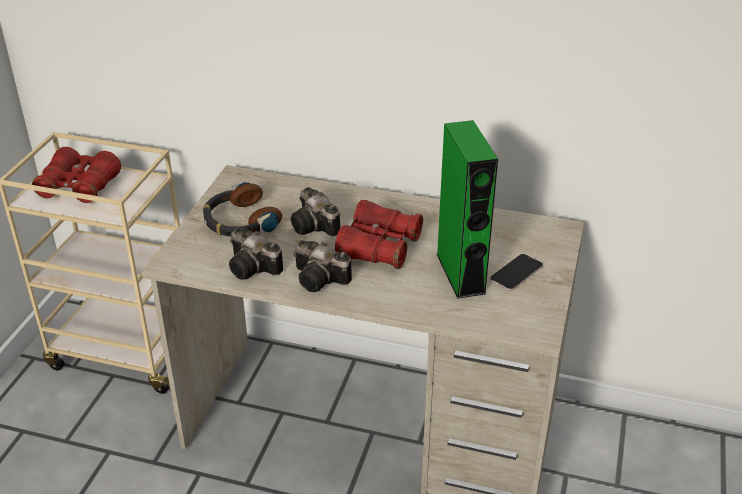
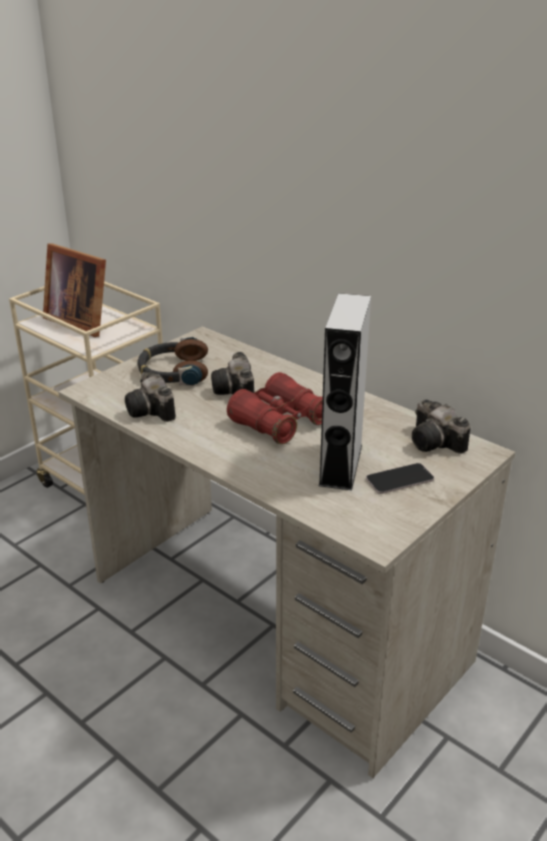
camera: 25 degrees right, 5 degrees down
red binoculars [32,147,121,203] -> picture frame [43,243,106,337]
camera [294,240,352,292] -> camera moved to [412,400,471,454]
green speaker [436,120,498,299] -> grey speaker [319,293,371,490]

